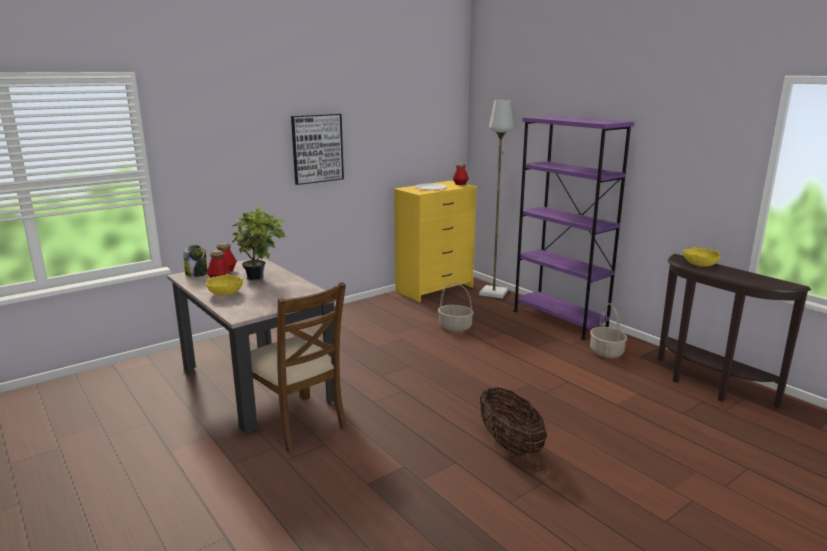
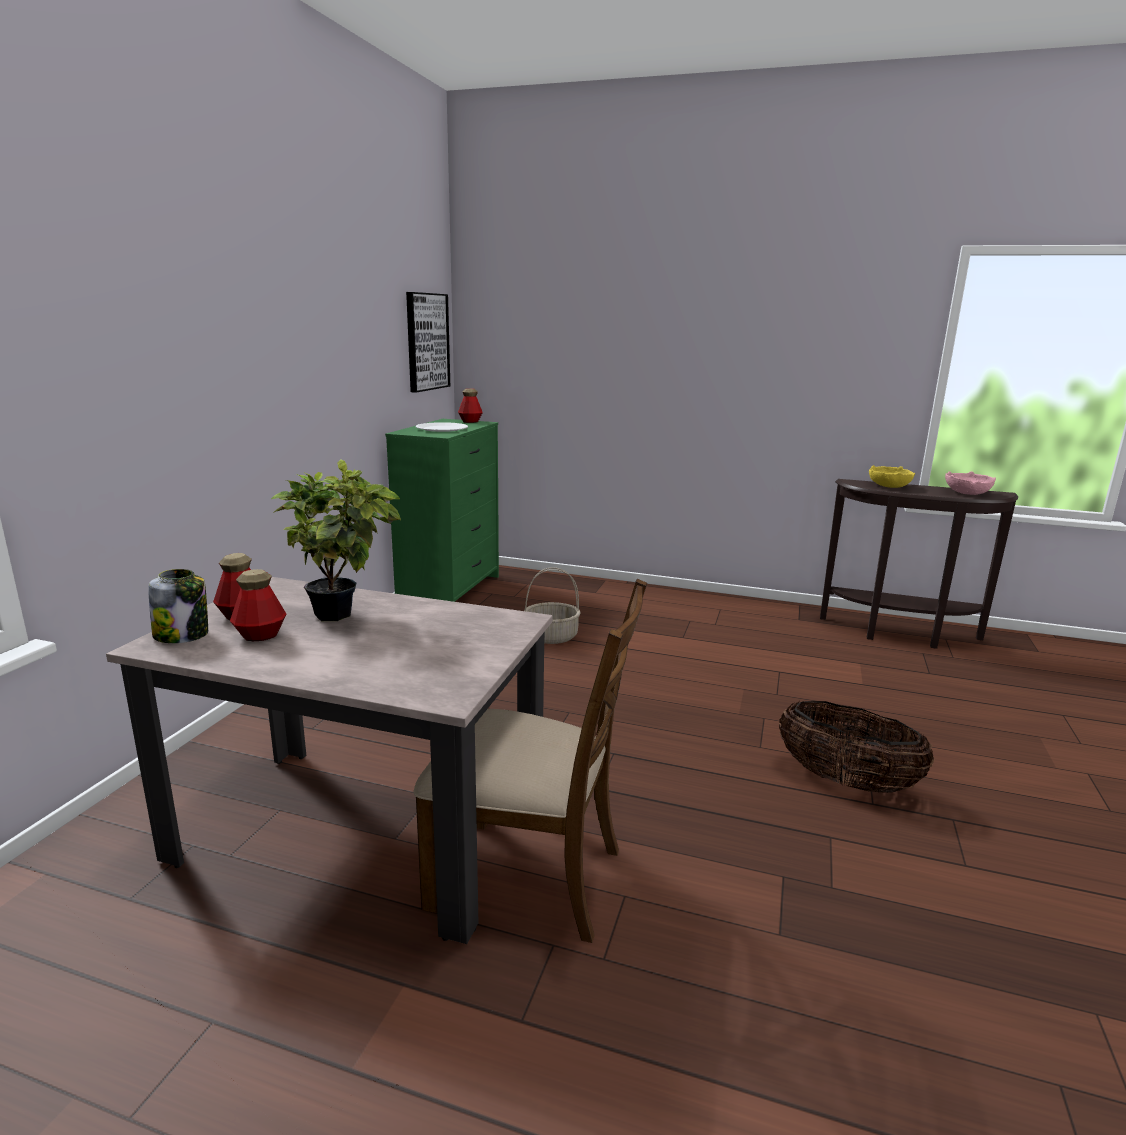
camera: 35 degrees left, 0 degrees up
yellow bowl [206,274,243,295] -> none
picture [291,114,344,185] -> picture moved to [406,292,450,393]
yellow dresser [394,181,477,302] -> green dresser [385,419,499,602]
grey floor lamp [479,100,514,298] -> none
purple bookcase [513,116,634,340] -> none
basket [590,303,627,358] -> none
none -> pink bowl [945,471,996,495]

